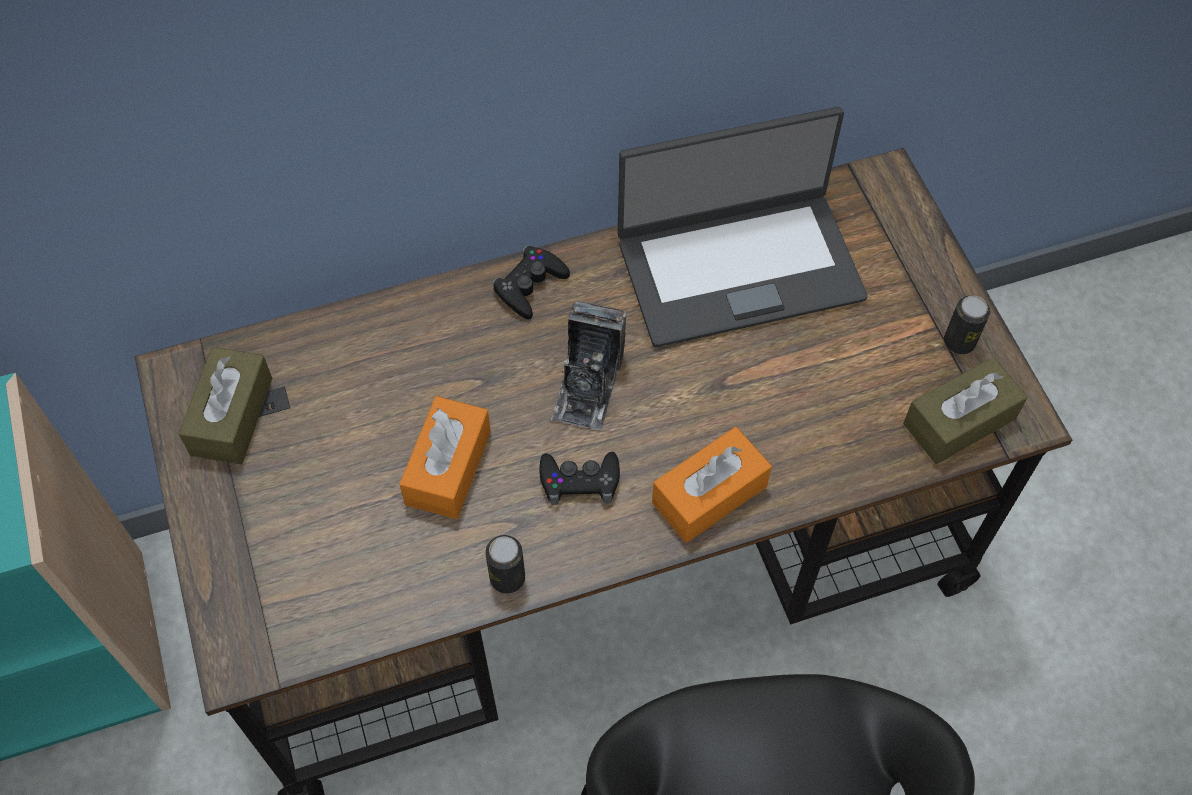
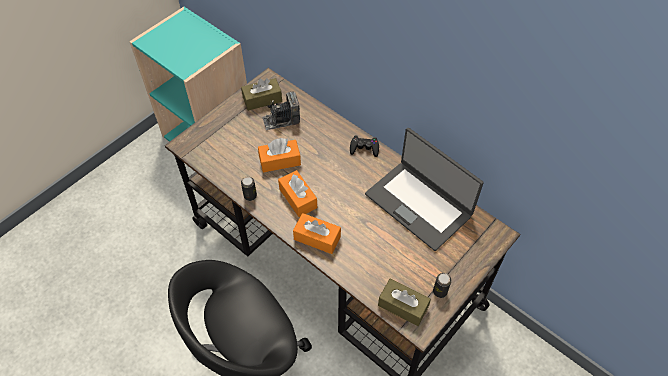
camera: 60 degrees right, 5 degrees down
black game controller [540,452,620,505] -> orange tissue box [278,170,317,217]
camera [551,301,626,430] -> camera moved to [262,91,300,130]

